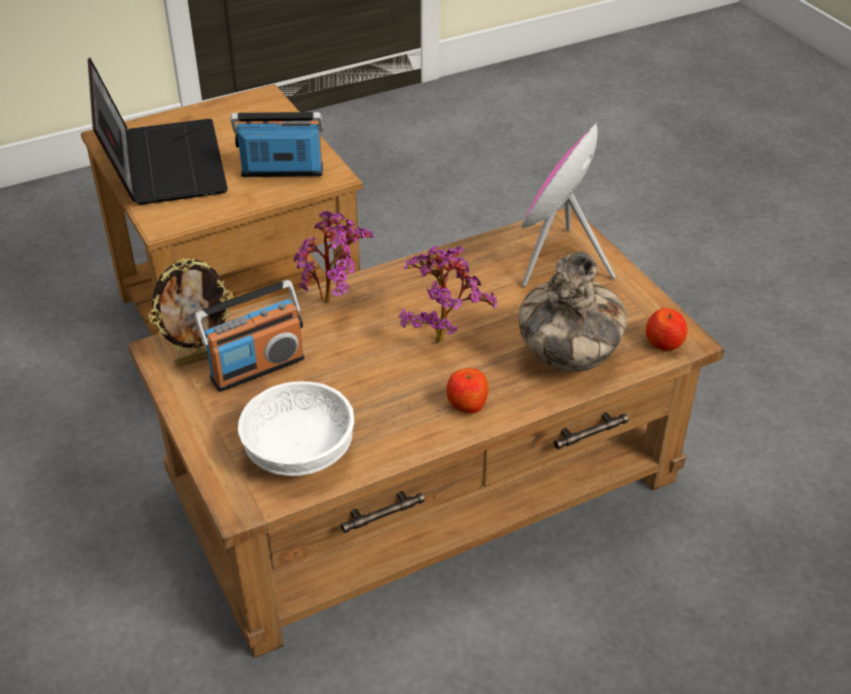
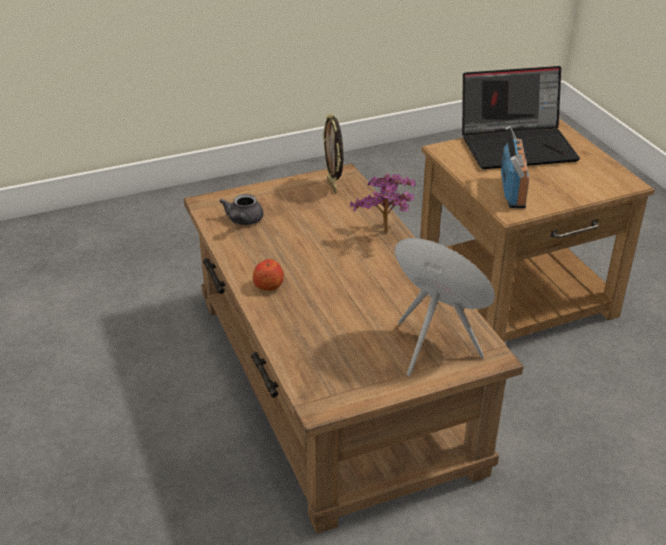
camera: 95 degrees right, 5 degrees down
radio [194,280,304,392] -> none
white bowl [238,381,354,476] -> grey teapot [219,194,263,225]
potted plant [398,246,497,344] -> none
vase [518,252,627,372] -> none
apple [646,308,688,351] -> none

